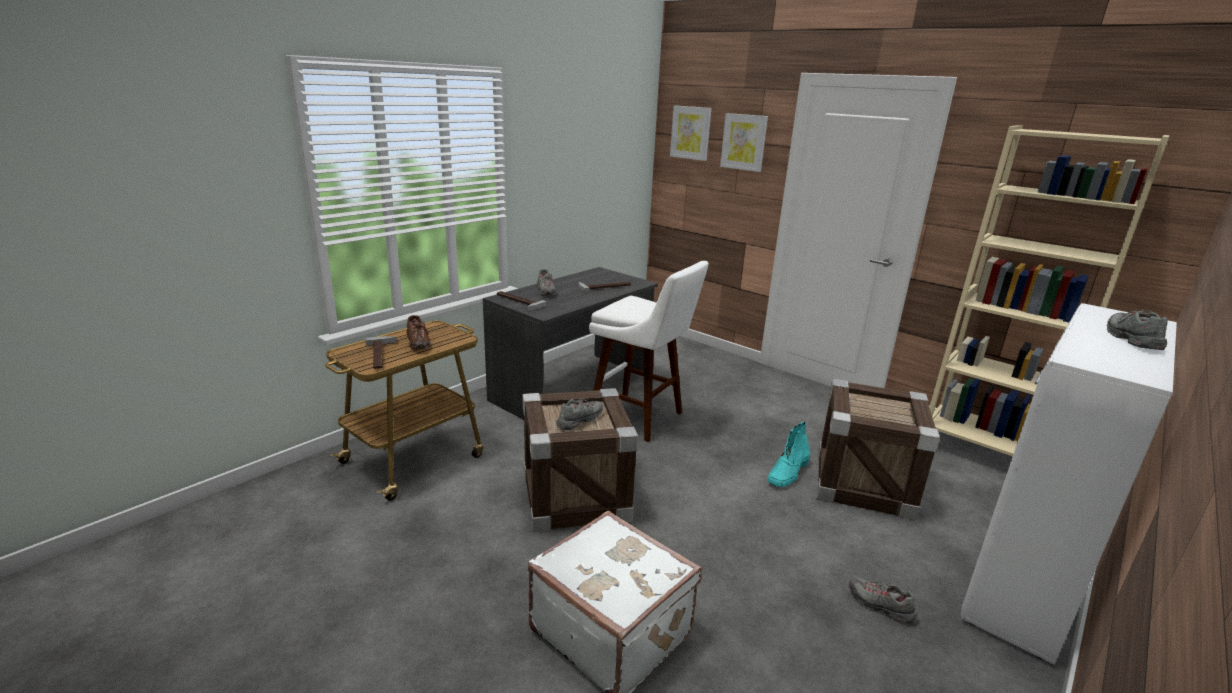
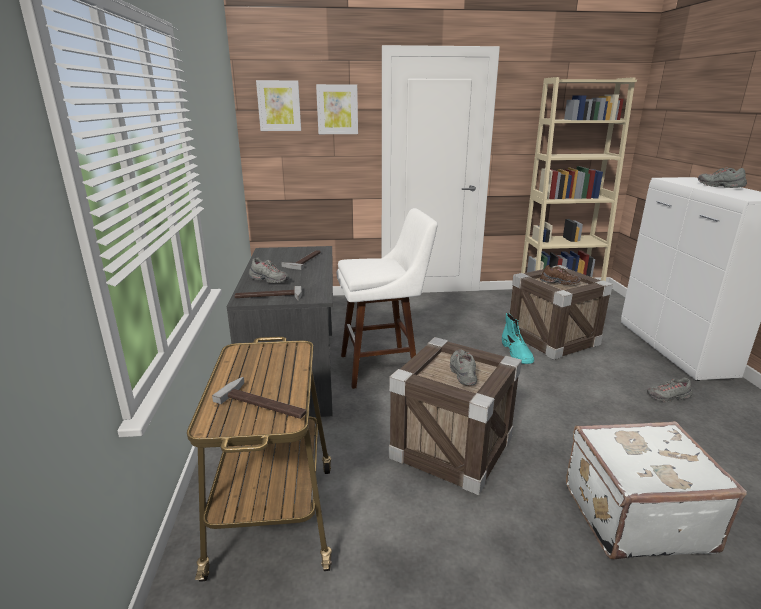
camera: 45 degrees left, 0 degrees up
brown shoe [407,315,431,349] -> brown shoe moved to [540,265,581,285]

